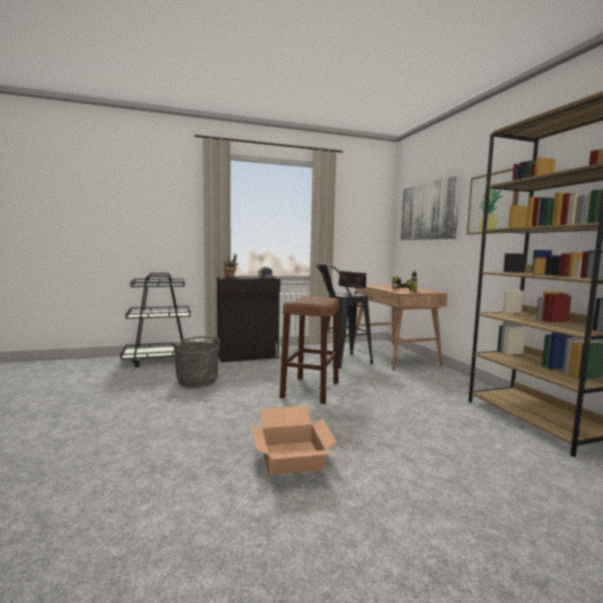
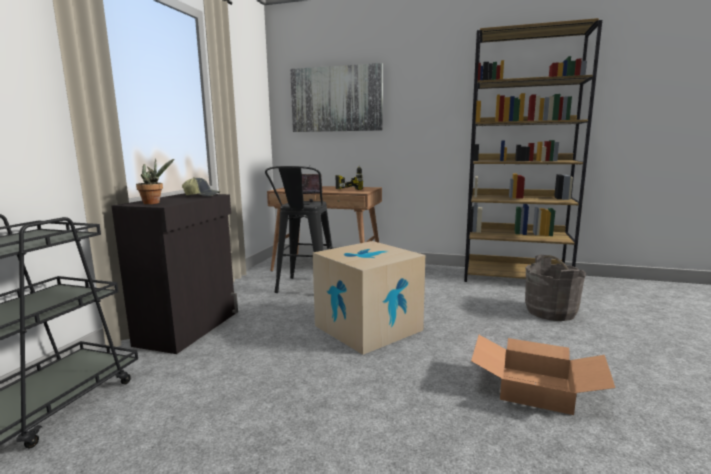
camera: 55 degrees left, 5 degrees up
grey bucket [172,336,220,388] -> grey bucket moved to [525,255,586,321]
brown stool [280,296,340,404] -> cardboard box [313,241,425,355]
picture [467,168,519,235] -> none

